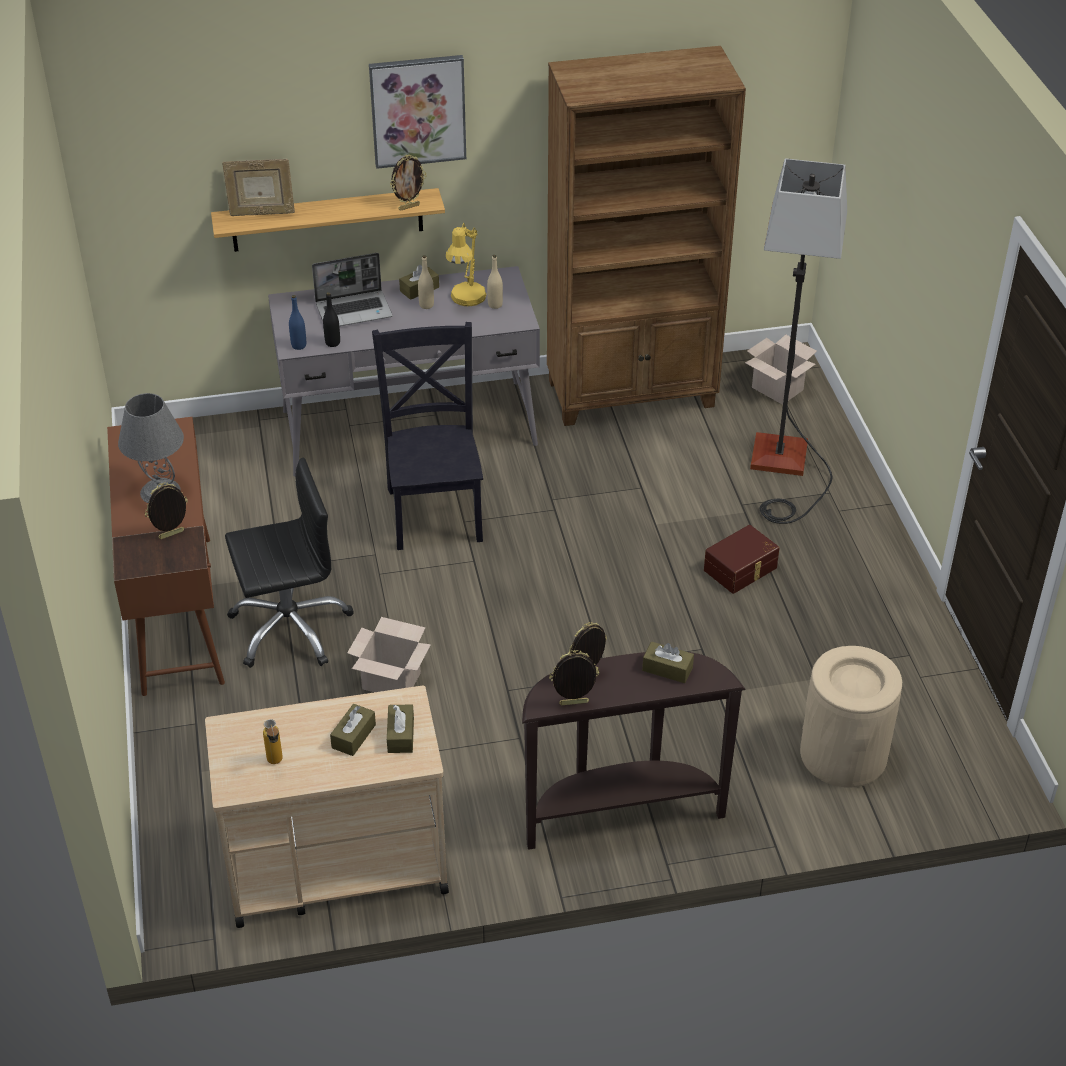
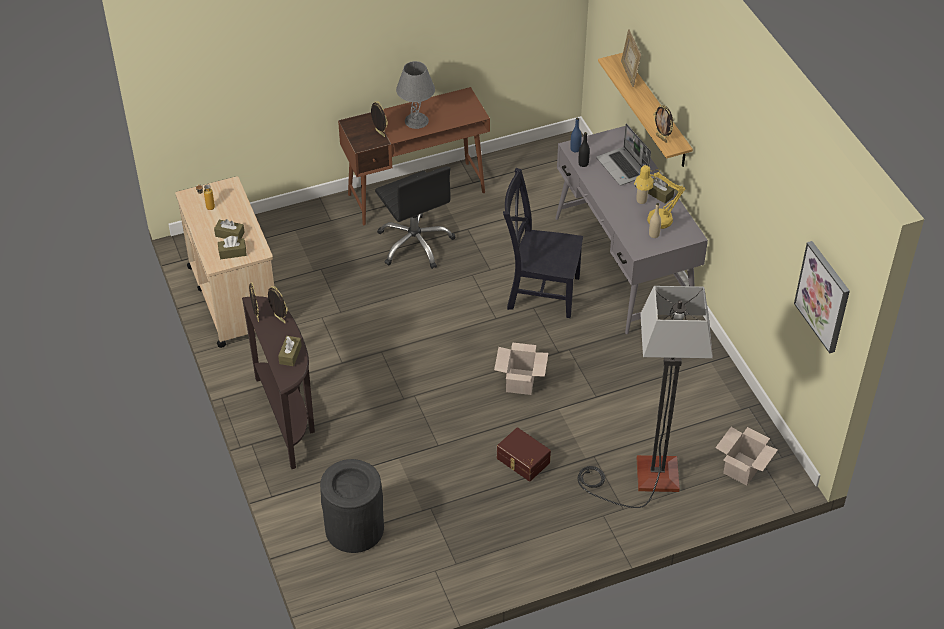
camera: 80 degrees right, 5 degrees up
cardboard box [347,617,431,692] -> cardboard box moved to [494,342,548,395]
picture [369,55,466,169] -> picture moved to [794,241,850,353]
black chair [372,322,483,550] -> black chair turned 150 degrees counterclockwise [503,168,583,318]
brown bookcase [547,46,746,426] -> none
beige trash can [800,646,902,788] -> black trash can [320,459,384,553]

